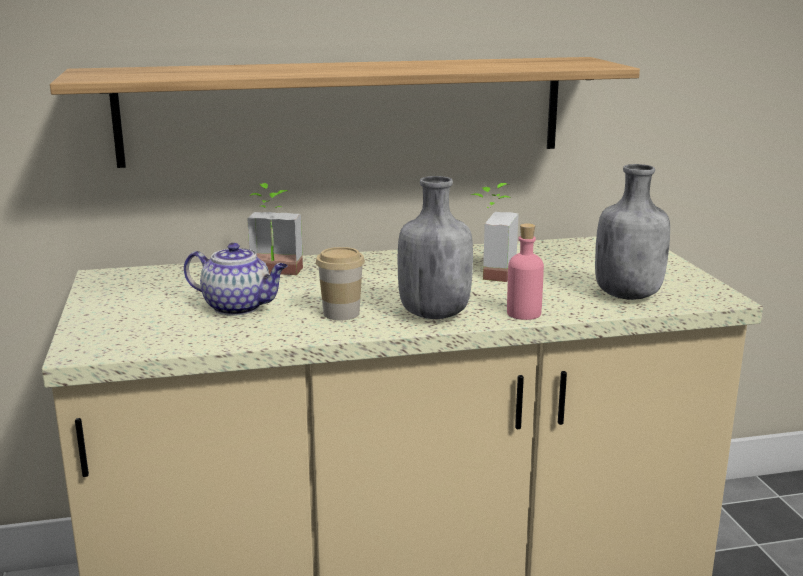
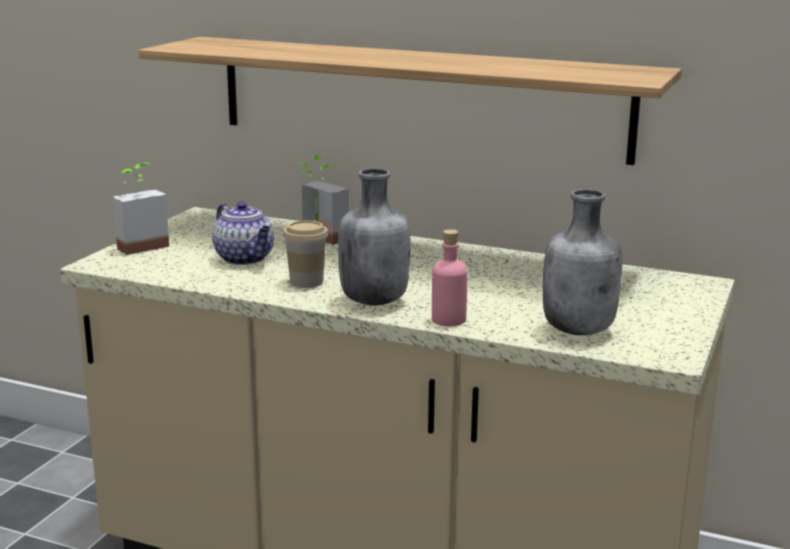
camera: 35 degrees right, 0 degrees up
potted plant [471,183,519,282] -> potted plant moved to [113,162,169,255]

